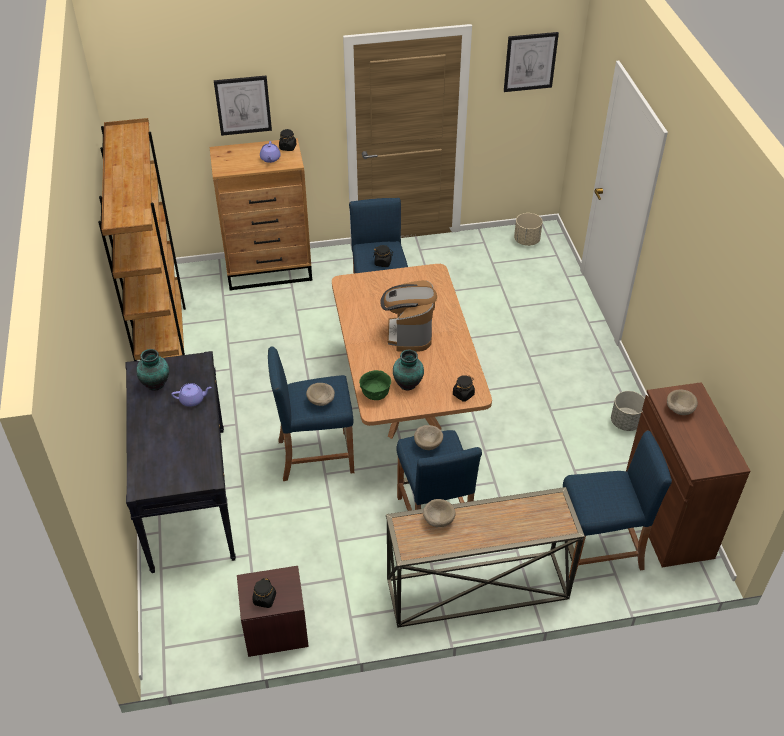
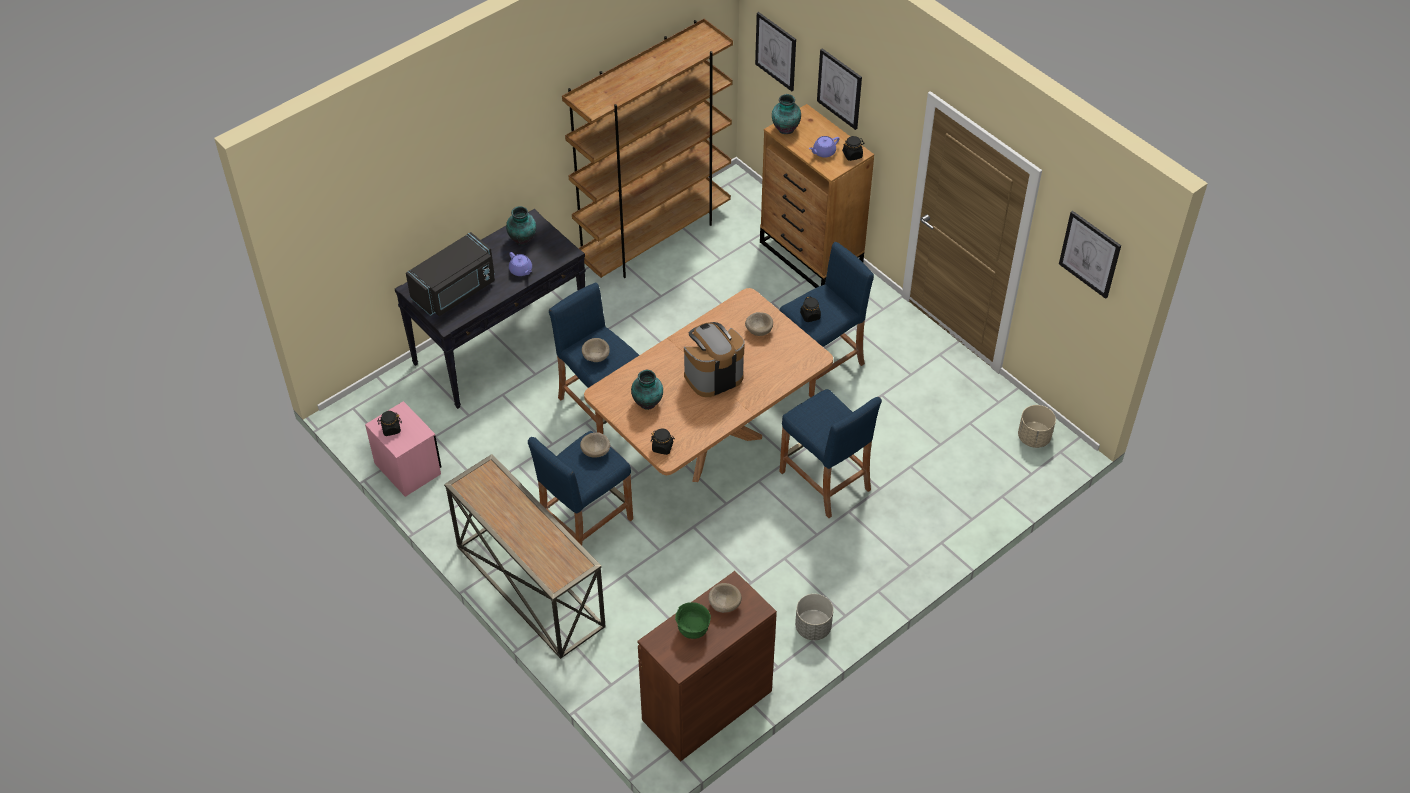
camera: 60 degrees right, 5 degrees up
brown nightstand [237,566,309,657] -> pink nightstand [365,401,441,497]
green bowl [359,370,391,400] -> green bowl moved to [675,602,711,639]
beige bowl [423,499,456,527] -> beige bowl moved to [745,312,773,336]
blue stool [563,430,672,579] -> blue stool moved to [780,389,882,518]
none -> black microwave [406,232,495,316]
none -> picture [755,12,796,91]
none -> vase [772,94,801,134]

